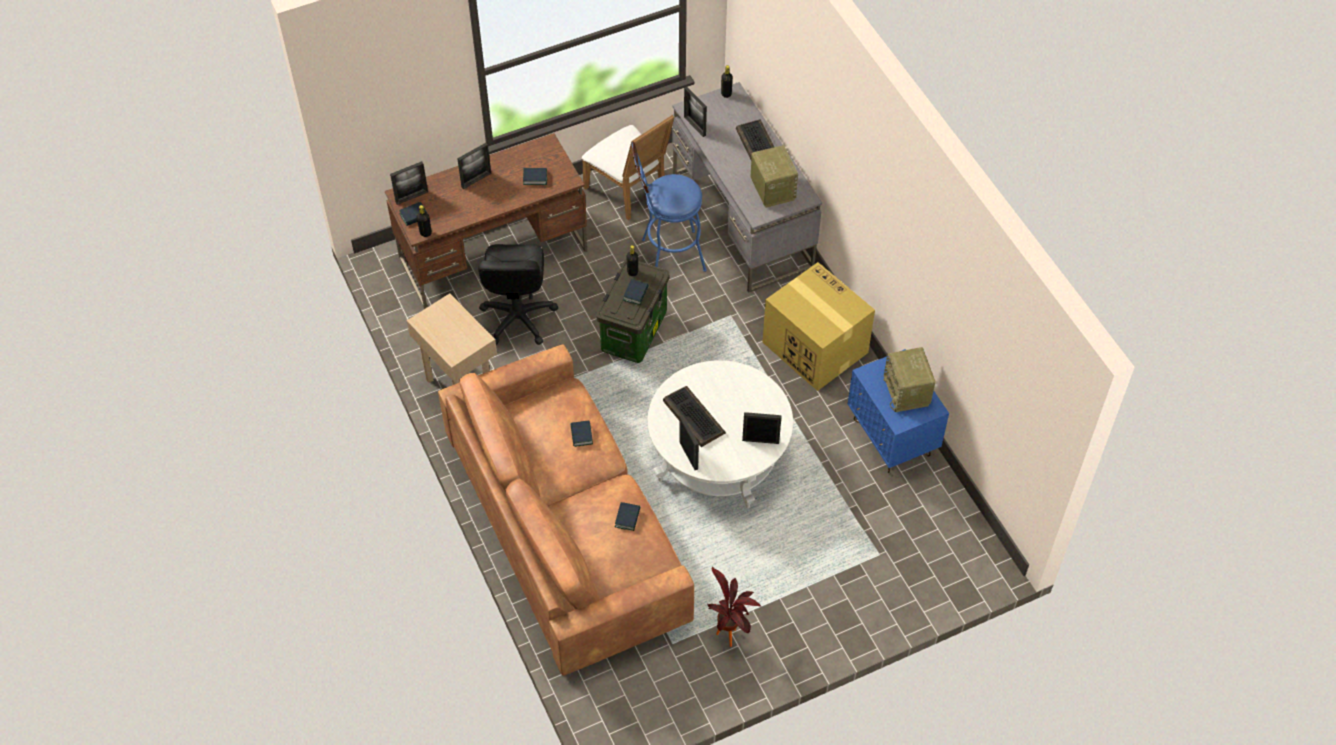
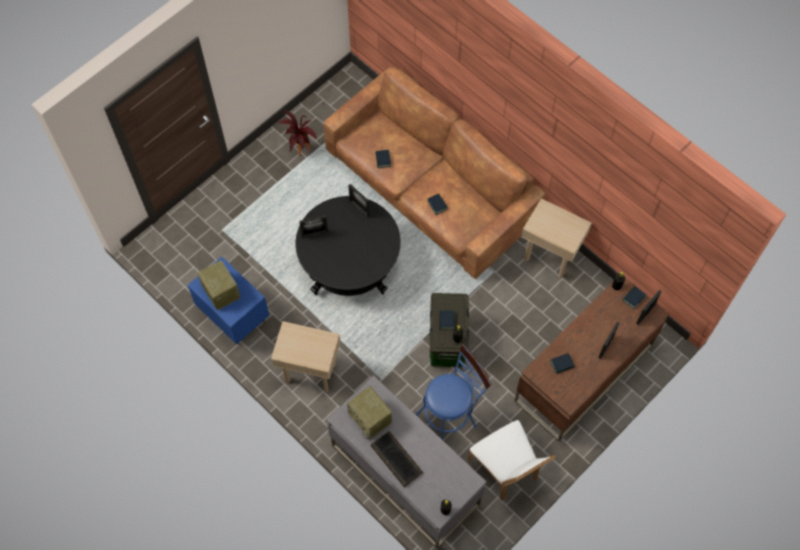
camera: 160 degrees right, 10 degrees up
black office chair [478,244,558,345] -> none
white chair [582,115,674,220] -> white chair turned 150 degrees counterclockwise [468,420,556,501]
white coffee table [648,360,793,508] -> black coffee table [296,196,401,296]
keyboard [663,386,726,447] -> none
picture frame [684,87,707,137] -> none
cardboard box [763,262,875,391] -> beige side table [271,321,340,392]

